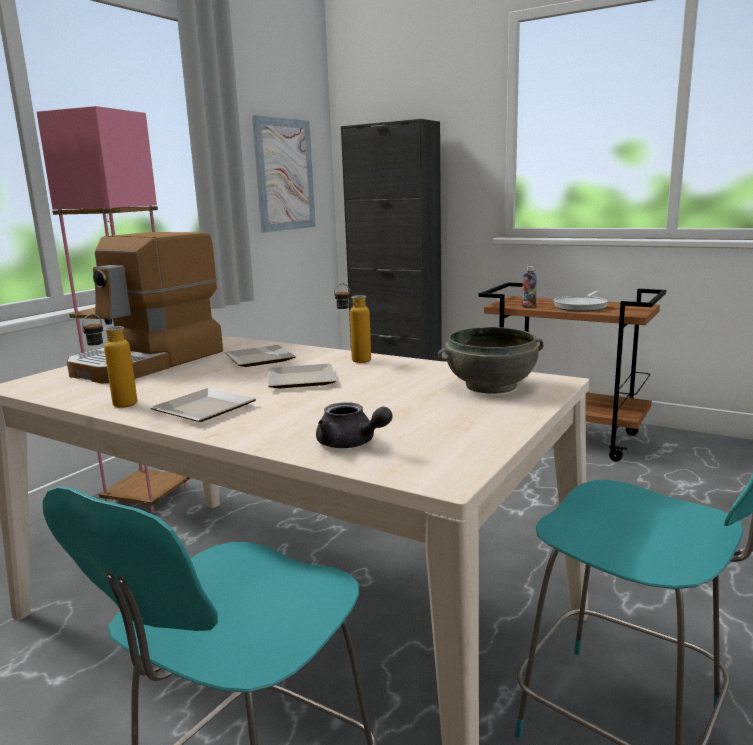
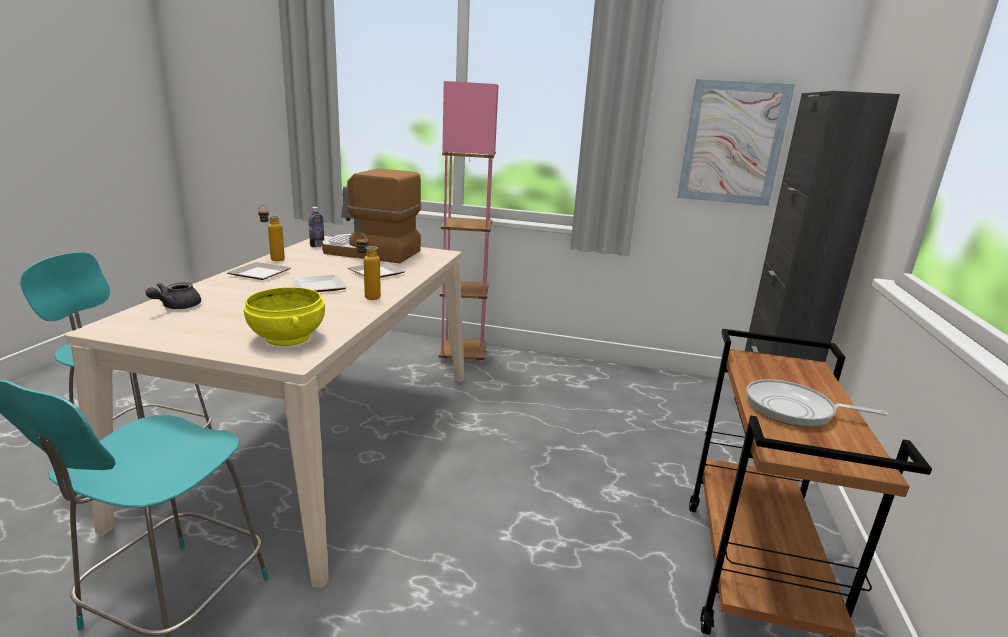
camera: 70 degrees right, 5 degrees up
grey bowl [438,327,543,394] -> yellow bowl [244,287,325,346]
bottle [522,266,537,308] -> bottle moved to [308,207,324,247]

